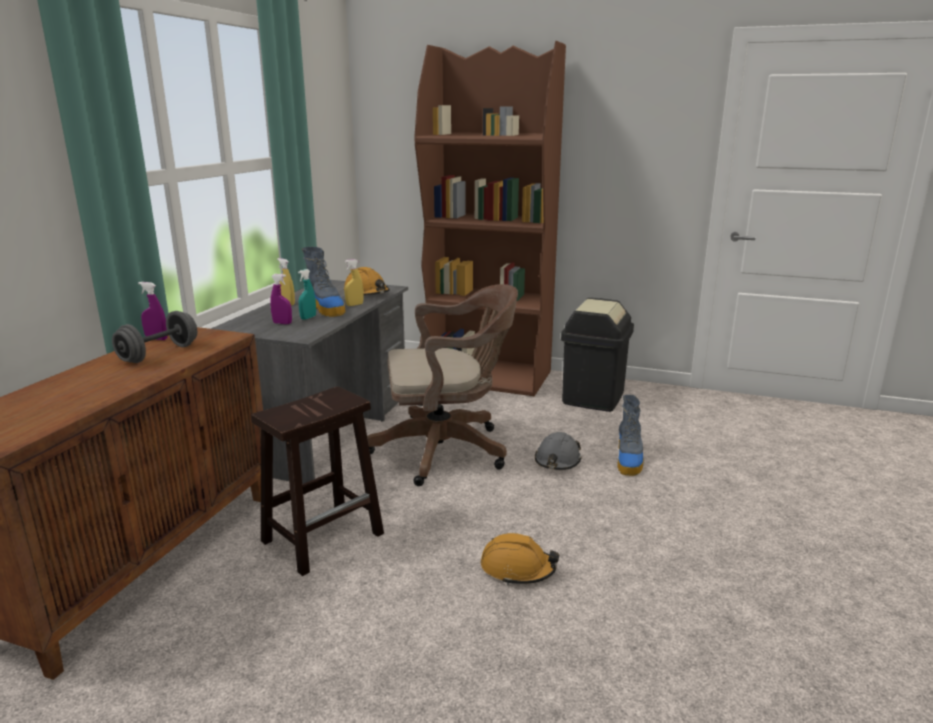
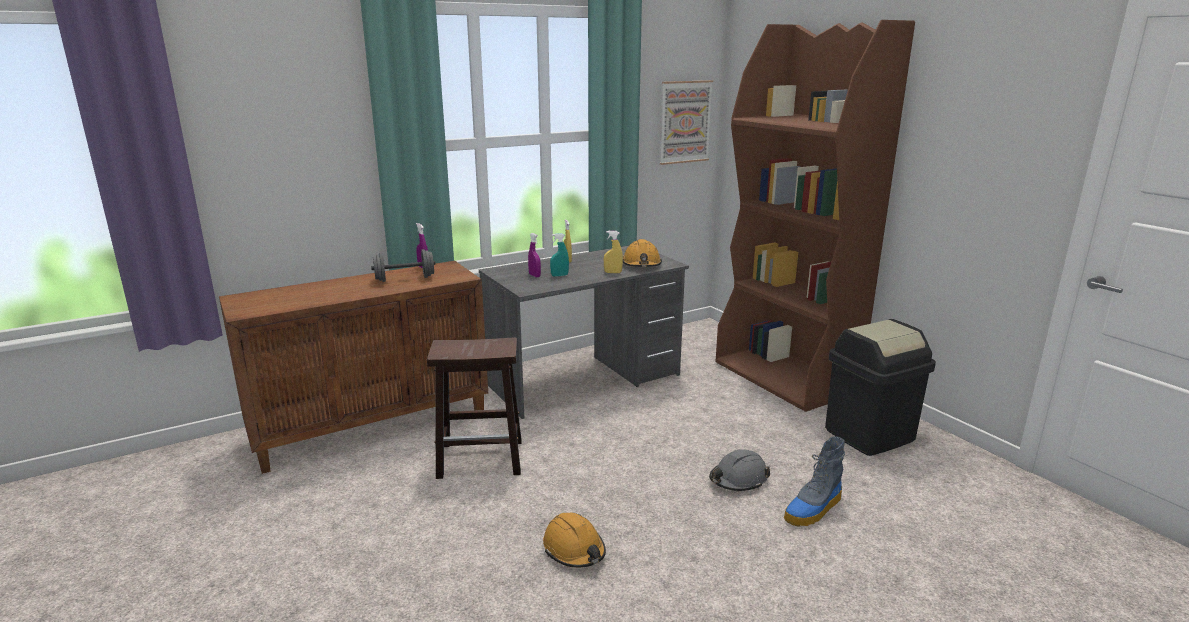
camera: 40 degrees right, 0 degrees up
boot [302,247,345,317] -> none
brown office chair [367,284,518,486] -> none
none -> picture [660,80,713,165]

